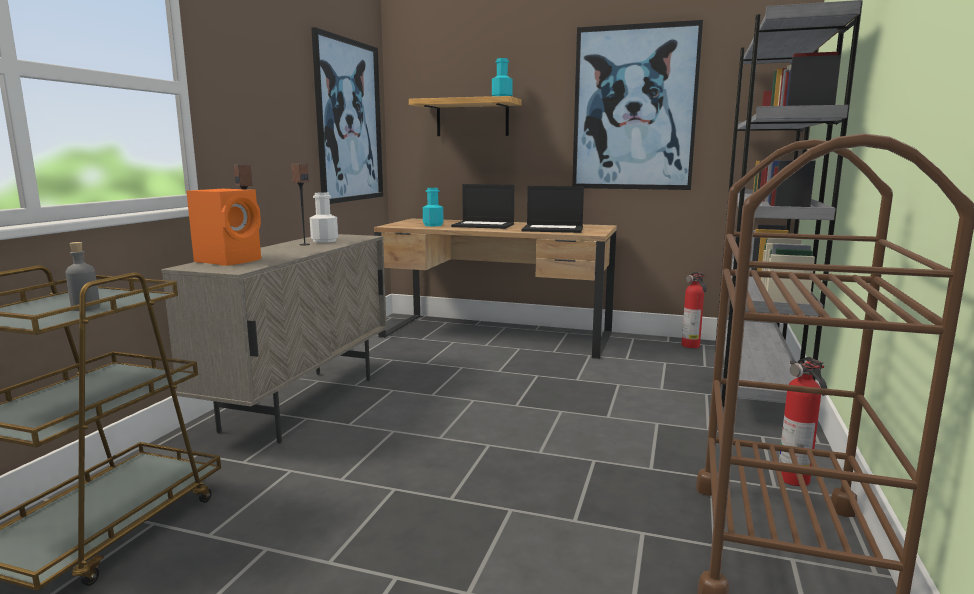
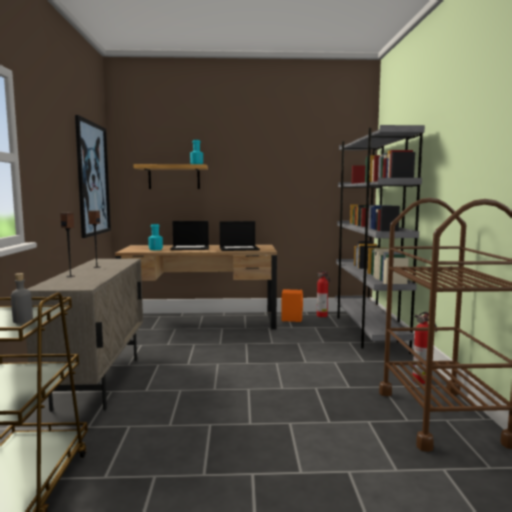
camera: 20 degrees left, 5 degrees down
orange speaker [186,189,261,266] -> orange speaker moved to [281,289,303,322]
white bottle [310,192,338,243] -> none
picture [572,20,703,190] -> none

